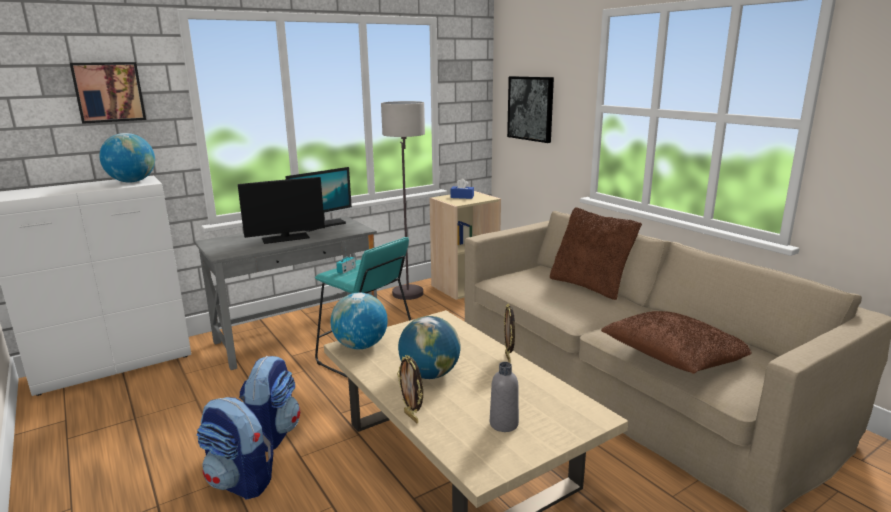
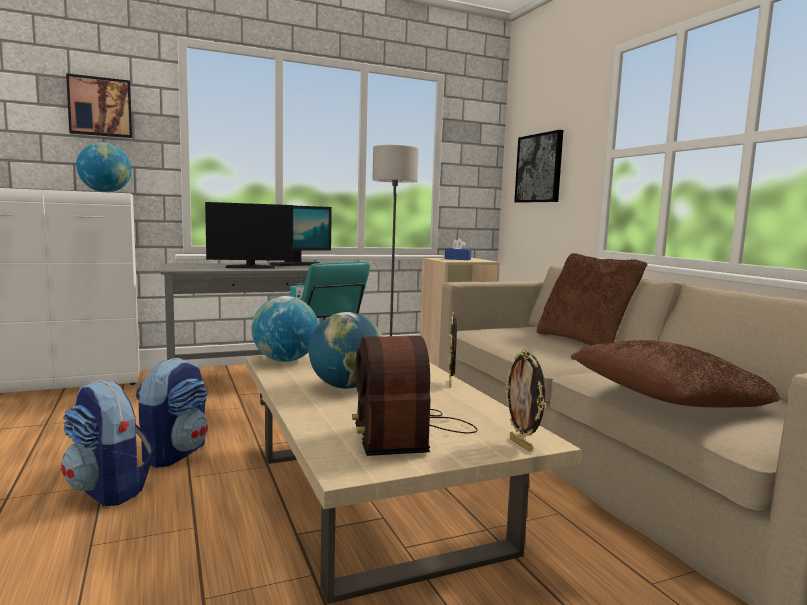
camera: 10 degrees right, 10 degrees down
picture frame [397,355,423,423] -> picture frame moved to [504,349,545,452]
grey bottle [490,362,519,432] -> radio [352,336,478,456]

